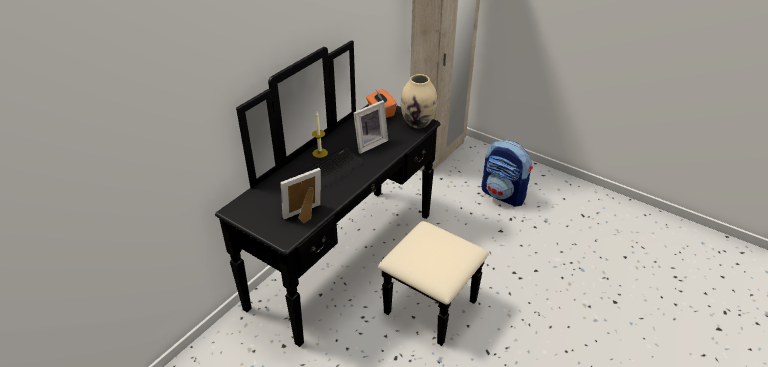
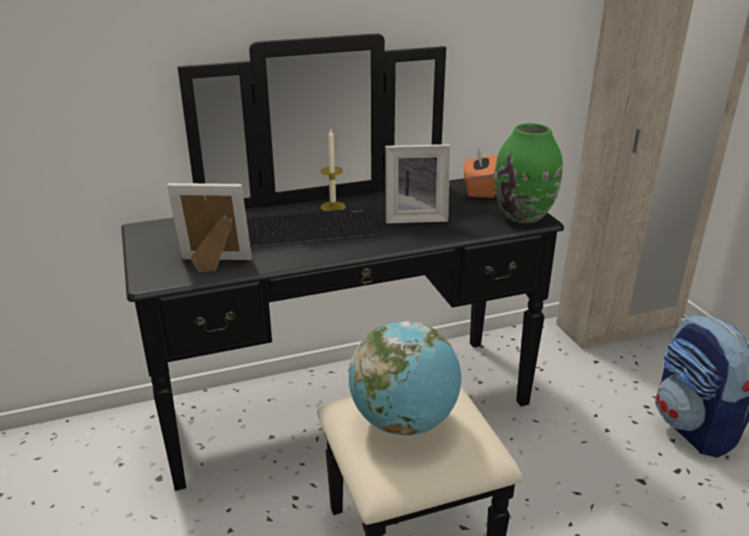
camera: 35 degrees right, 10 degrees down
beige vase [401,74,437,128] -> green vase [494,123,562,223]
none -> globe [348,321,461,435]

